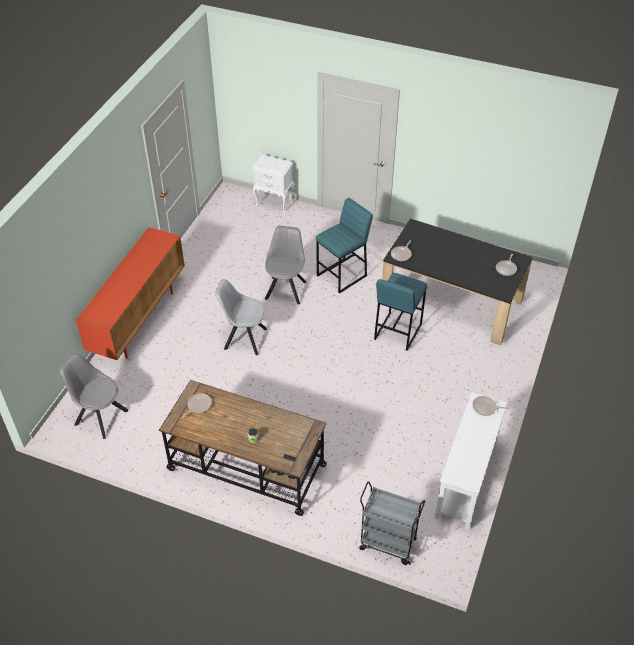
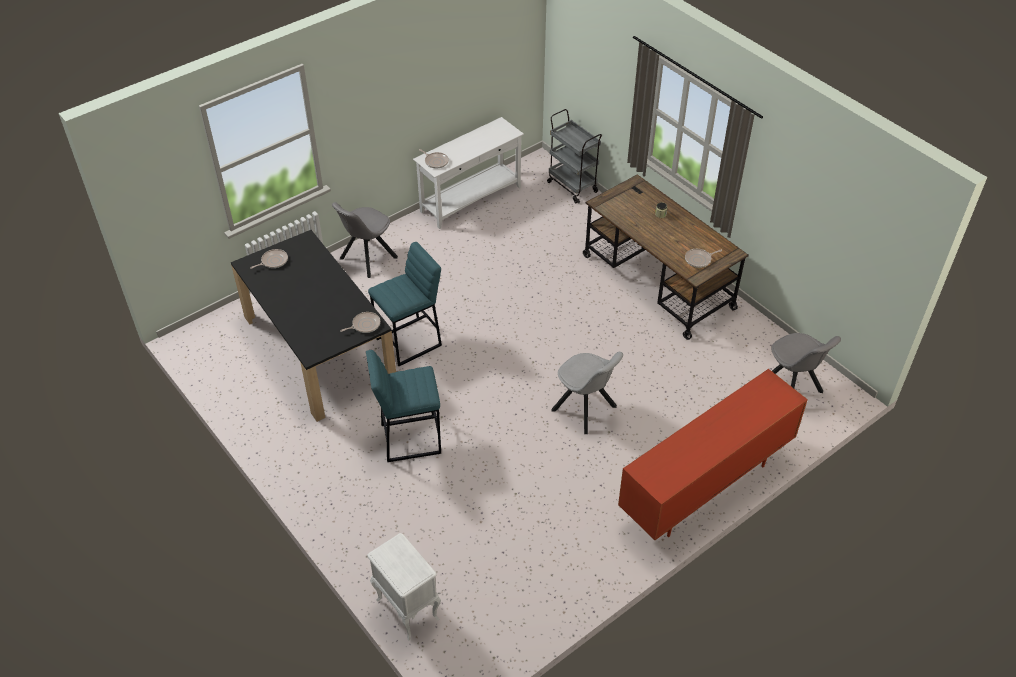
camera: 150 degrees left, 0 degrees up
grey chair [265,226,307,305] -> grey chair moved to [332,202,398,278]

